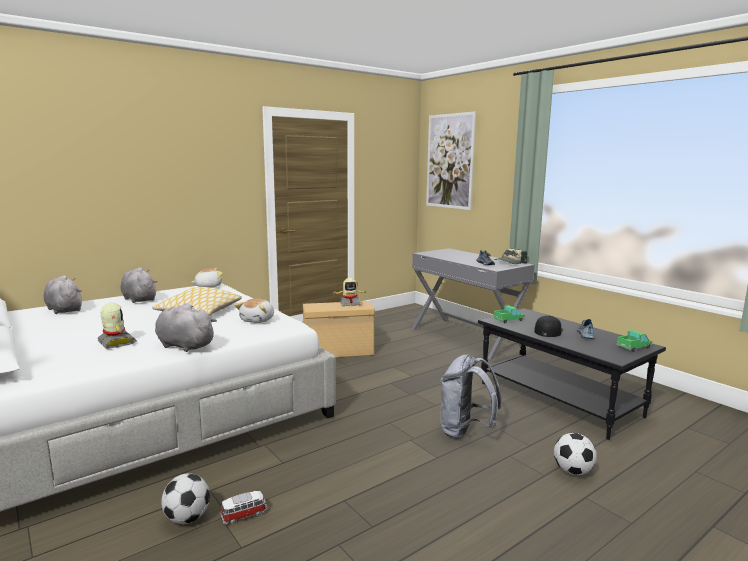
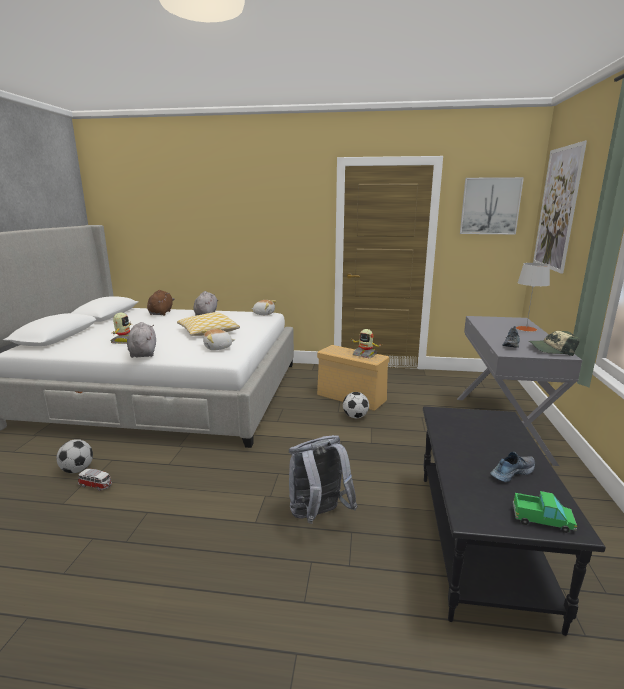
camera: 45 degrees right, 5 degrees up
grey plush toy [44,275,82,314] -> brown plush toy [147,290,174,316]
toy truck [493,305,525,323] -> none
black cap [534,316,563,337] -> none
football [554,433,597,475] -> football moved to [343,392,369,418]
none -> picture [460,177,524,234]
none -> grey table lamp [516,263,550,332]

